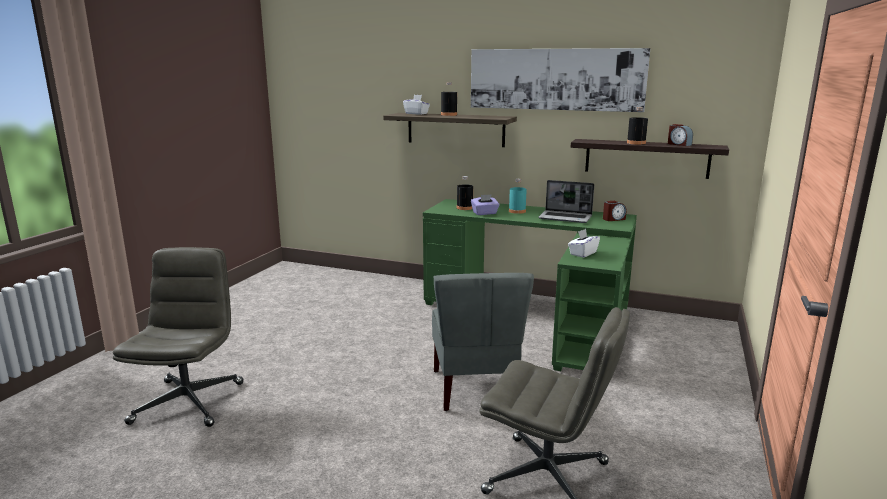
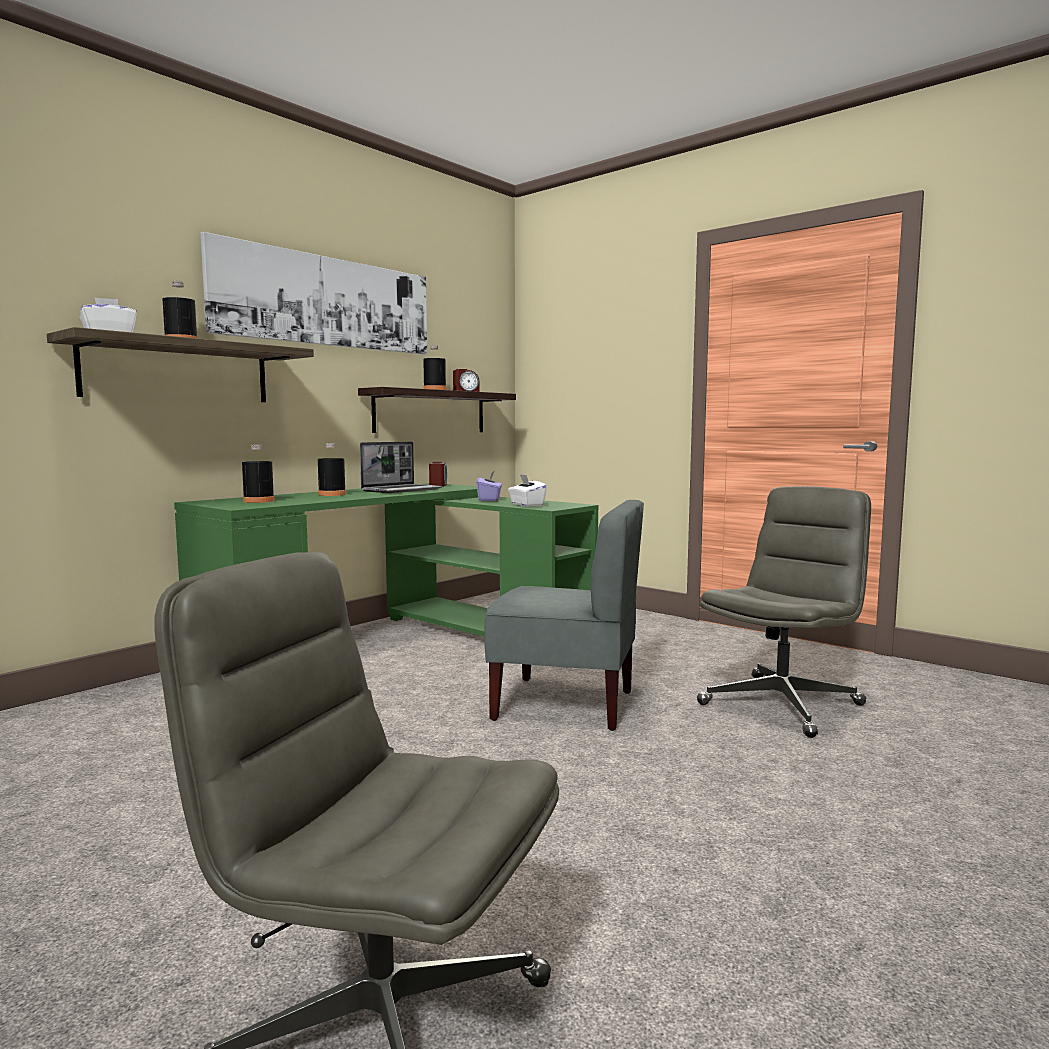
camera: 70 degrees left, 10 degrees down
purple tissue box [471,194,500,215] -> purple tissue box moved to [477,471,502,501]
turquoise bottle [509,179,527,214] -> black bottle [318,443,346,496]

